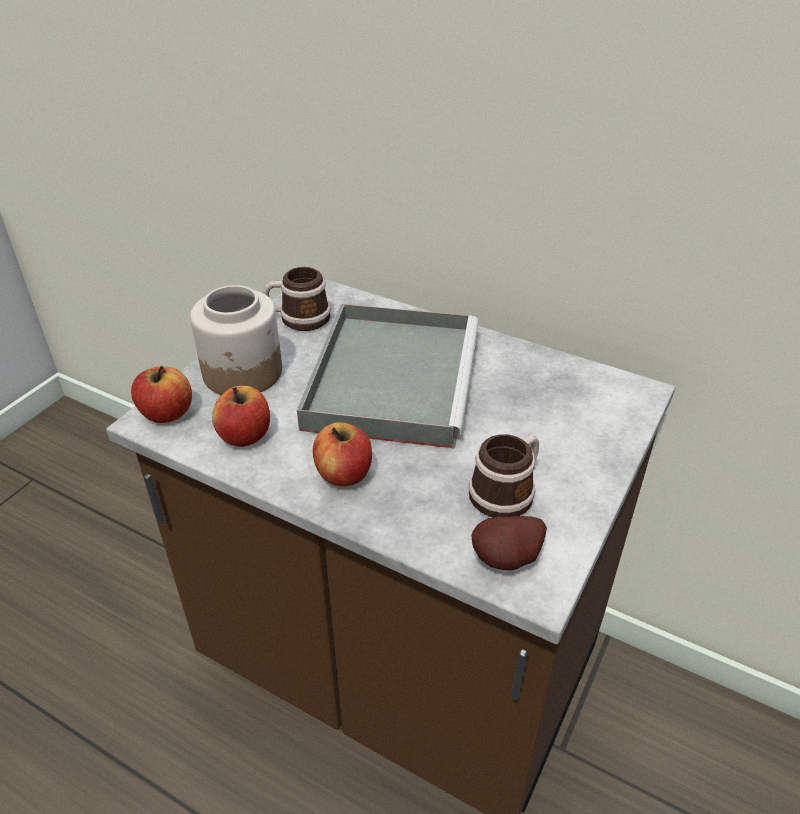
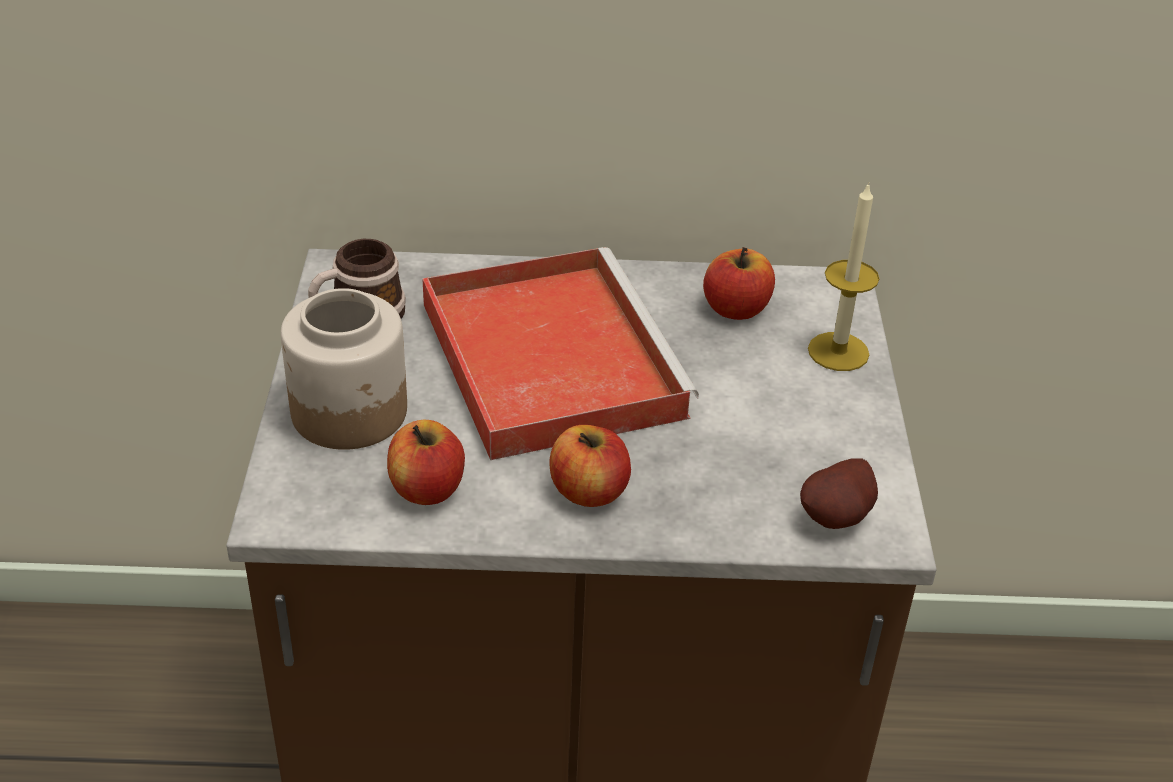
camera: 30 degrees left, 0 degrees up
apple [131,366,192,423] -> apple moved to [703,247,775,320]
grey tray [297,304,479,449] -> red tray [422,247,699,460]
mug [468,434,539,517] -> none
none -> candle [808,182,879,371]

